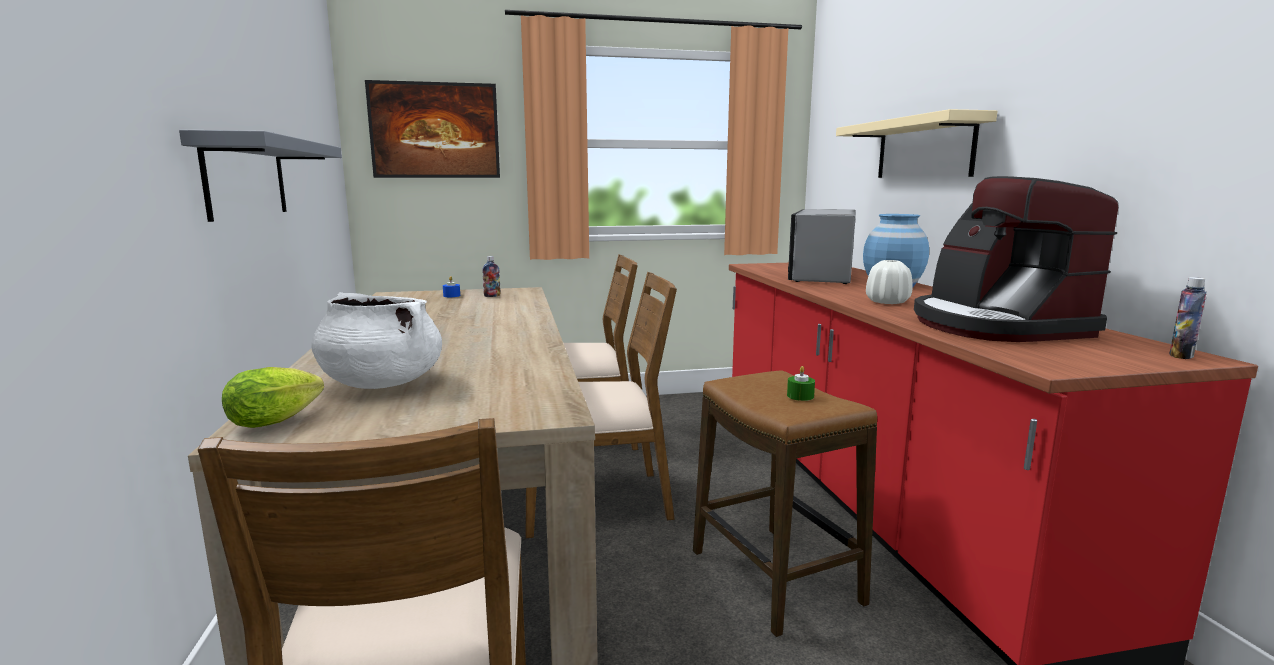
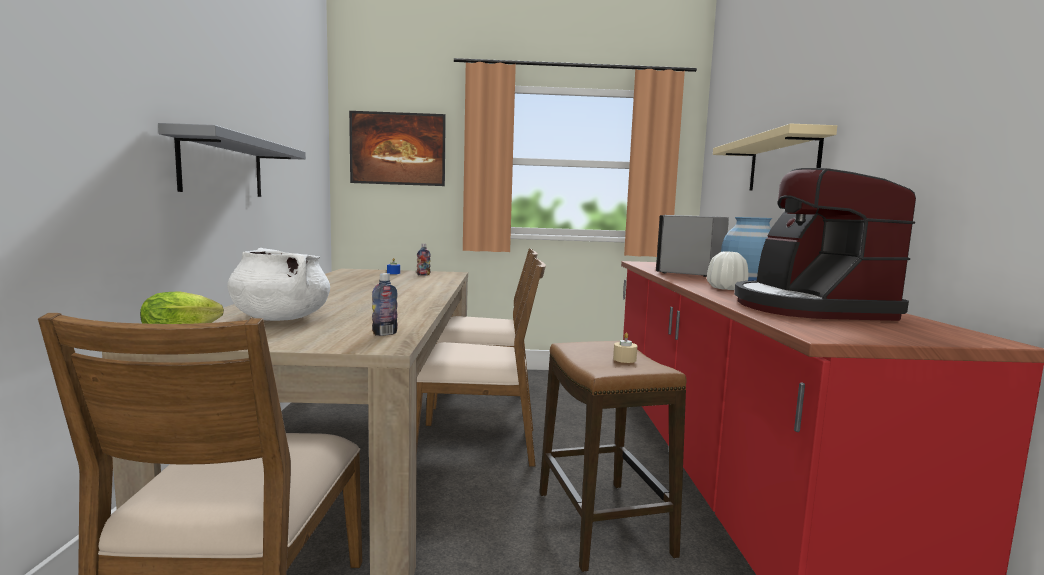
camera: 10 degrees right, 5 degrees down
green candle [787,366,815,401] -> beige candle [613,333,637,363]
bottle [1169,277,1207,359] -> bottle moved to [372,273,398,336]

